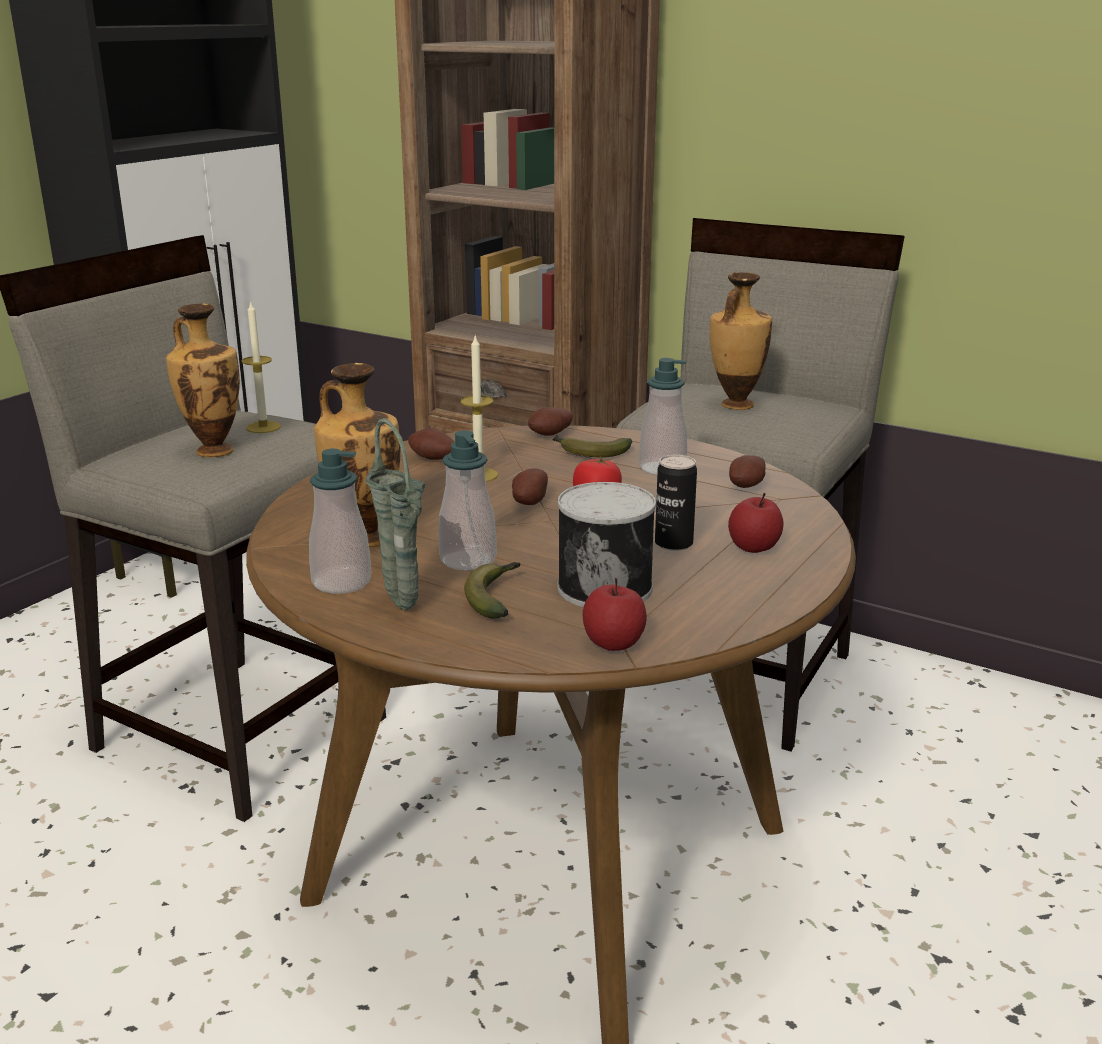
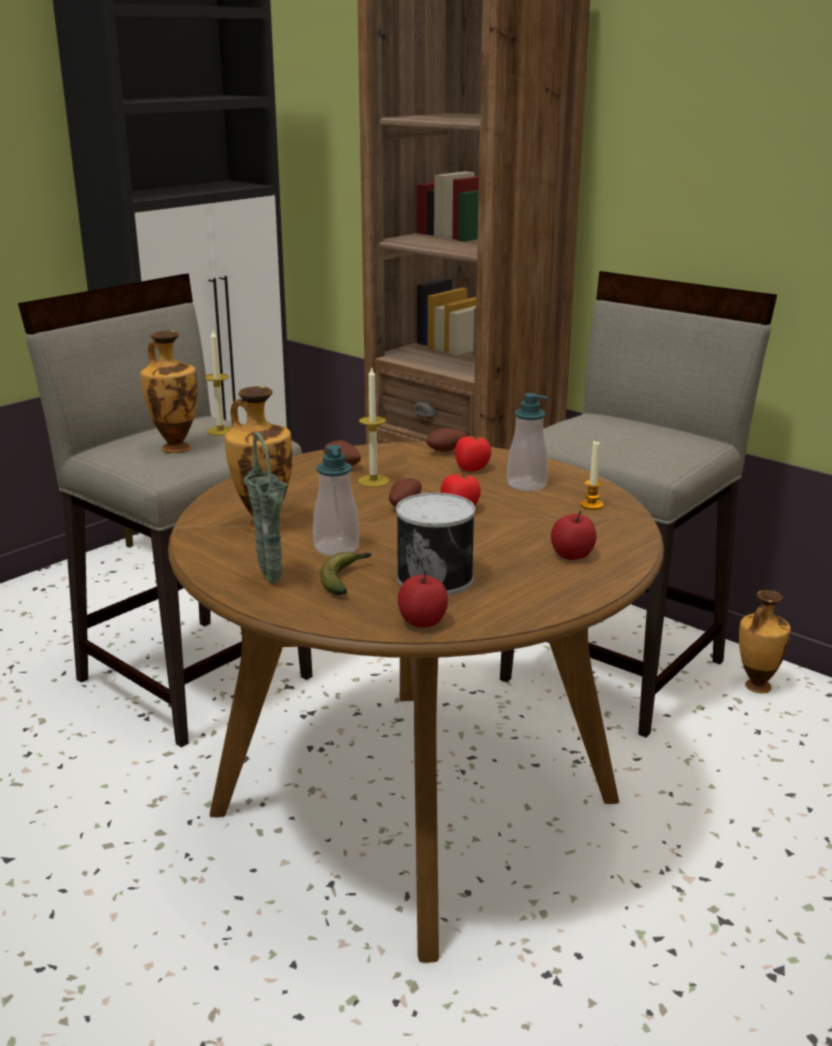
camera: 10 degrees right, 0 degrees up
soap dispenser [309,449,371,594] -> none
banana [552,435,632,458] -> tomato [455,435,492,472]
can [655,455,697,551] -> none
vase [710,272,772,410] -> vase moved to [739,590,791,694]
potato [729,455,766,488] -> candle [580,440,604,510]

